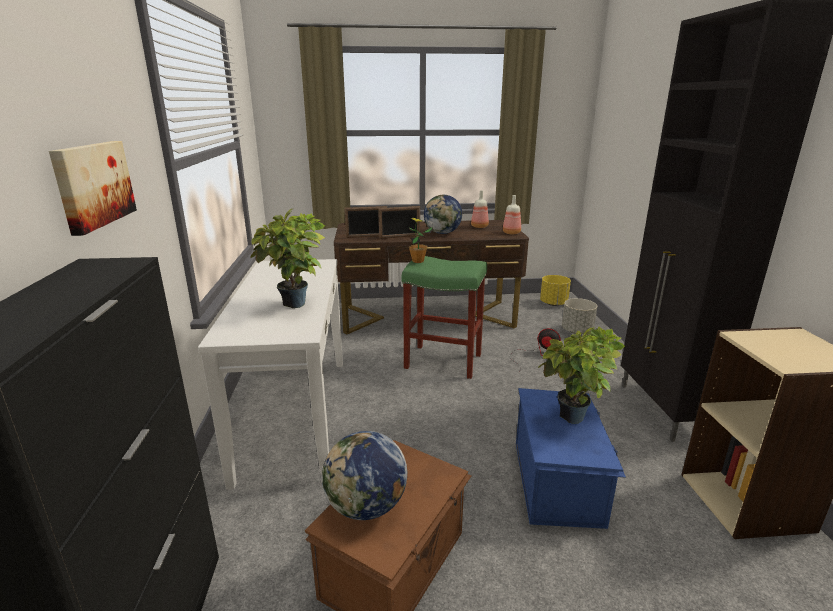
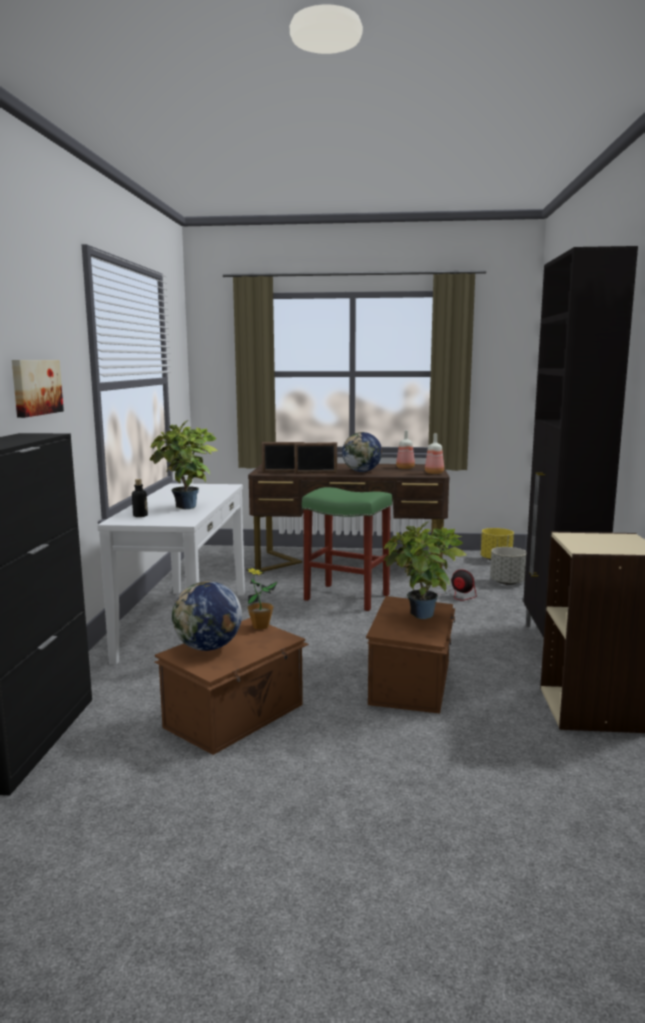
camera: 10 degrees right, 10 degrees down
potted plant [409,218,433,263] -> potted plant moved to [246,568,277,630]
blue storage box [516,388,626,529] -> brown storage box [366,596,455,714]
none -> bottle [132,479,148,517]

